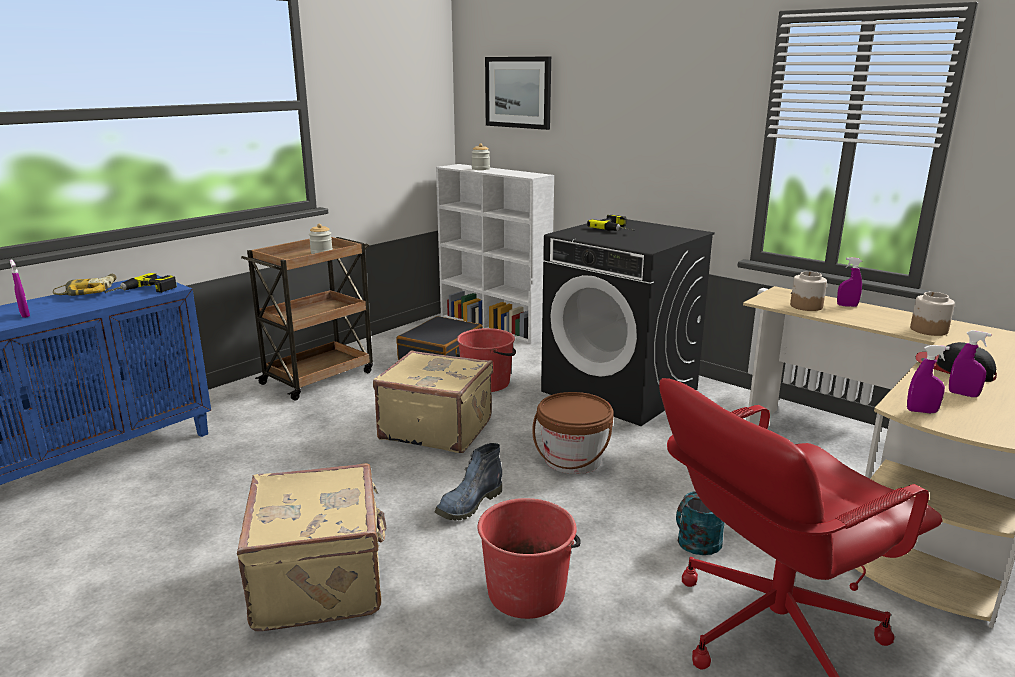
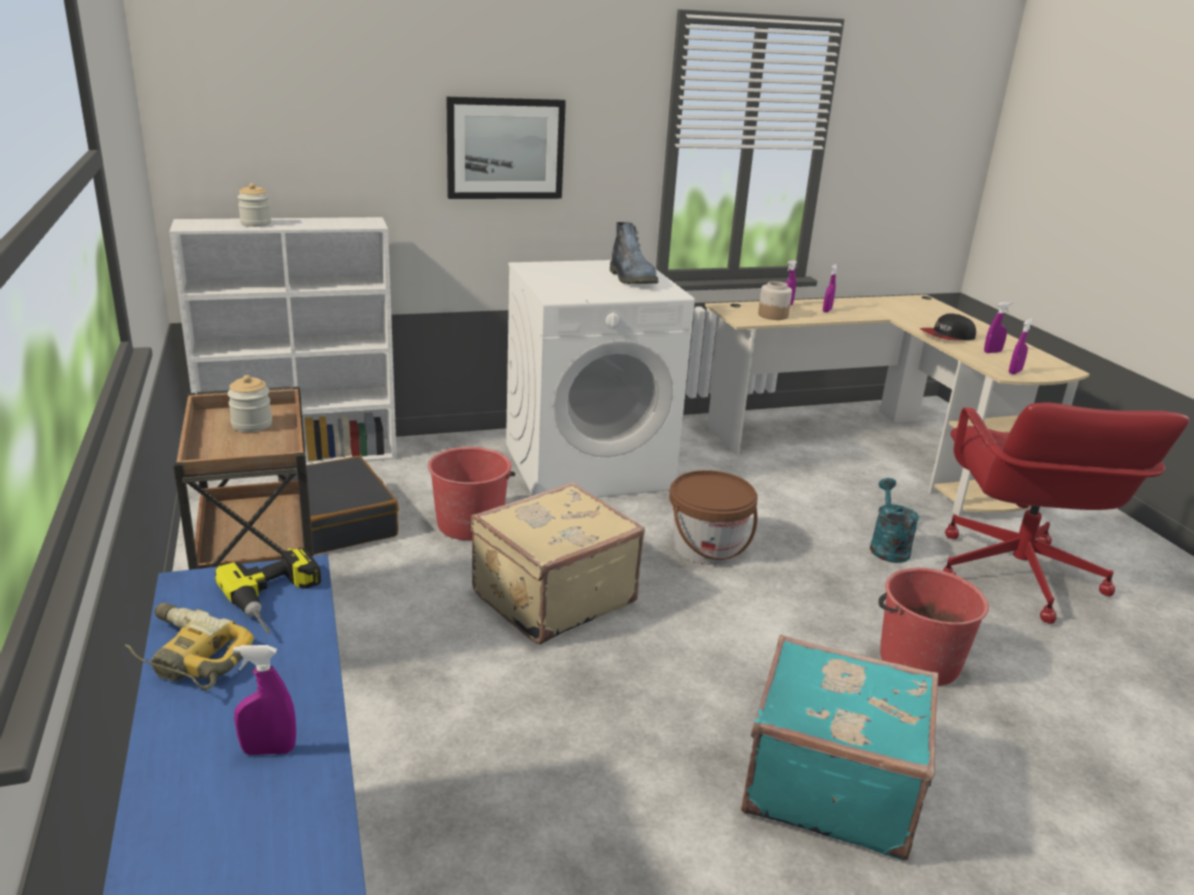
camera: 60 degrees left, 5 degrees up
beige suitcase [237,463,387,631] -> turquoise suitcase [741,635,939,860]
boot [435,443,502,521] -> boot moved to [610,222,658,284]
picture [485,56,551,130] -> picture moved to [446,97,566,199]
black washing machine [541,218,715,426] -> white washing machine [506,260,695,498]
power drill [587,215,634,231] -> none
jar [910,292,955,336] -> none
none -> purple spray bottle [823,264,837,312]

